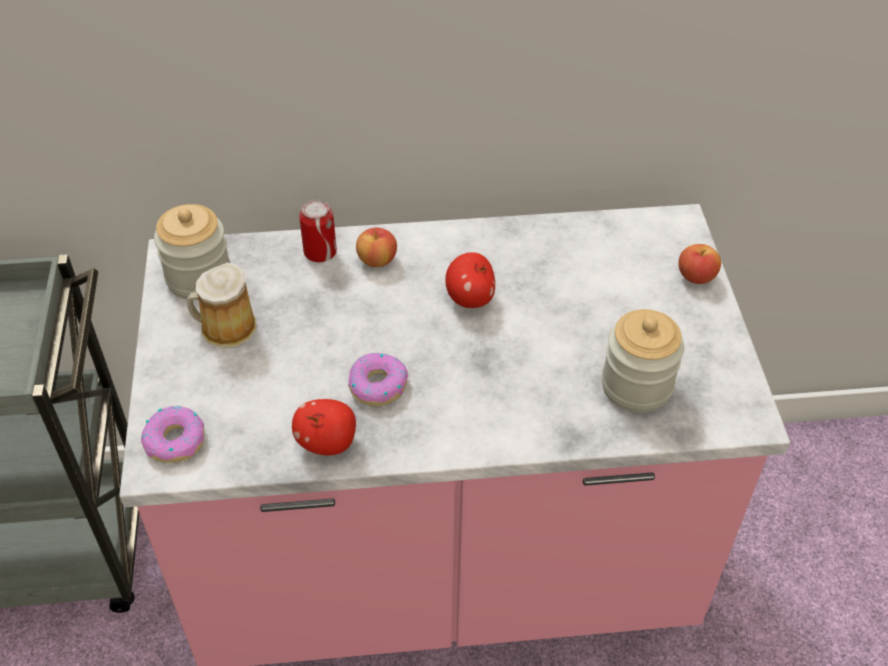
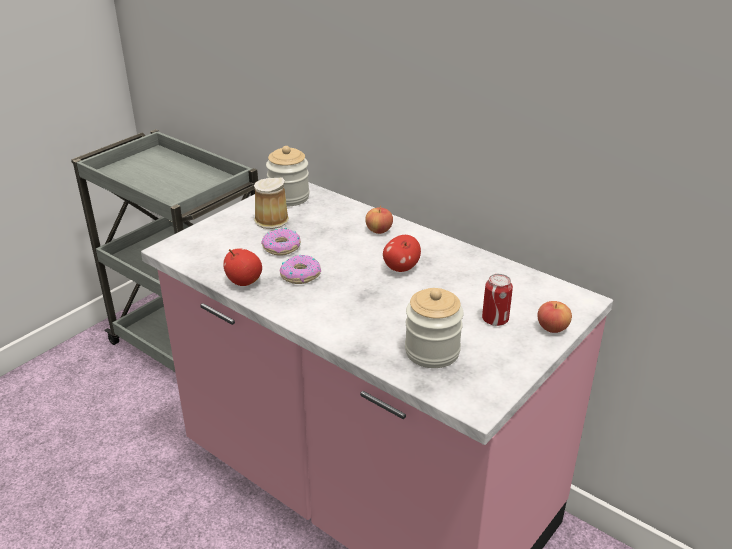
camera: 45 degrees right, 15 degrees down
donut [141,406,204,463] -> donut moved to [261,228,301,255]
can [299,199,337,262] -> can moved to [482,274,513,326]

